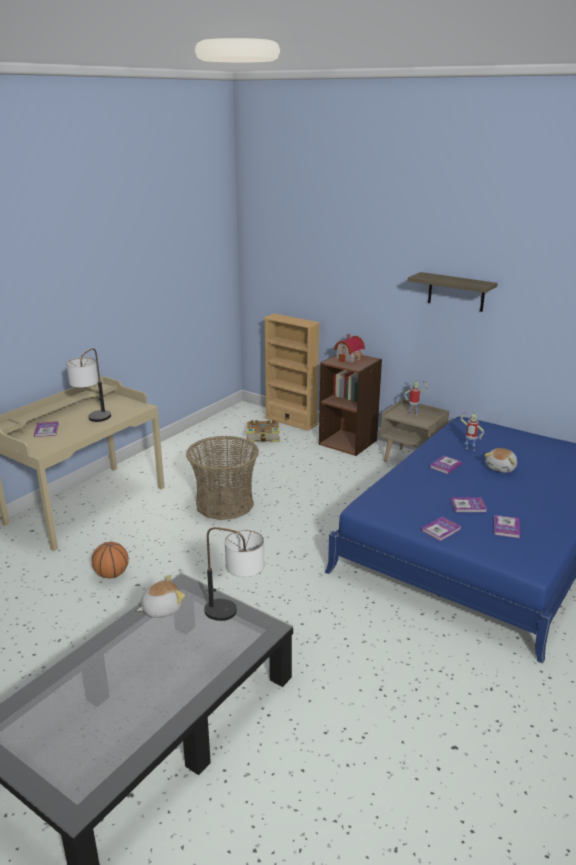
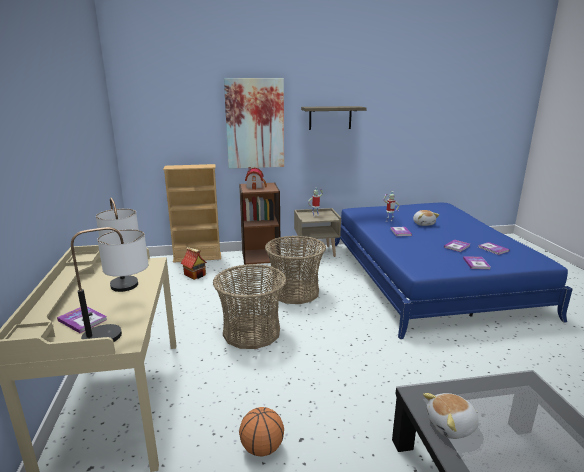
camera: 45 degrees left, 5 degrees down
plush toy [137,575,185,617] -> plush toy turned 120 degrees counterclockwise [423,393,479,439]
table lamp [205,527,264,621] -> table lamp moved to [71,227,148,342]
book [246,420,280,443] -> toy house [181,247,207,280]
none -> picture [224,78,284,169]
none -> basket [265,236,326,304]

